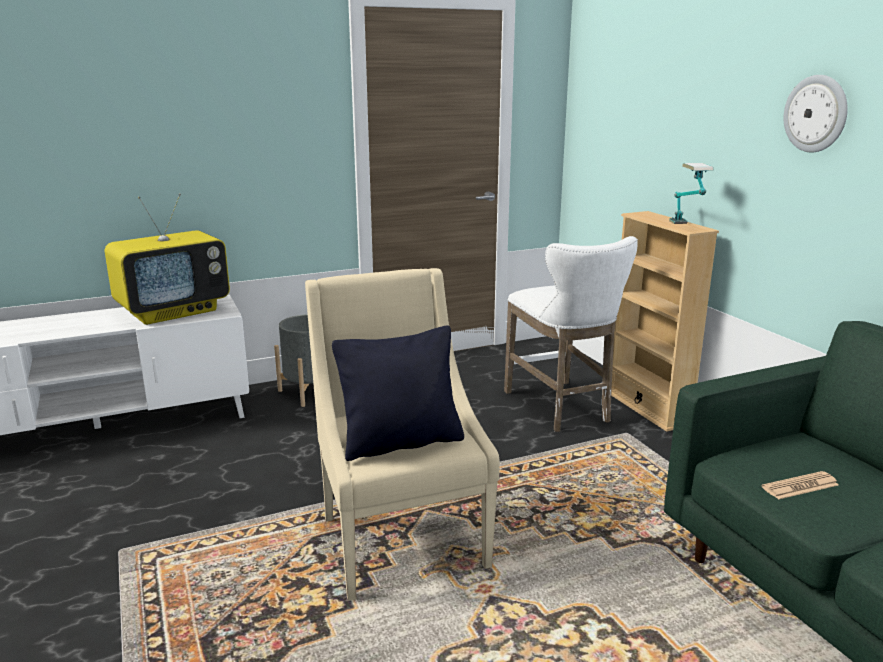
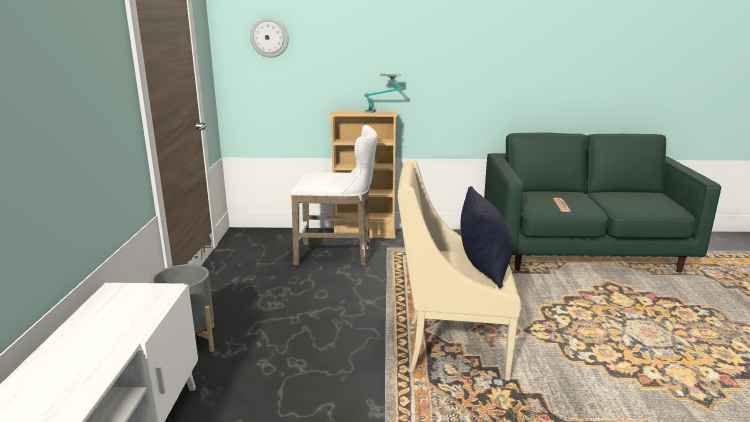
camera: 65 degrees left, 0 degrees up
television [105,193,230,325] -> none
wall clock [784,75,848,153] -> wall clock moved to [250,17,289,58]

